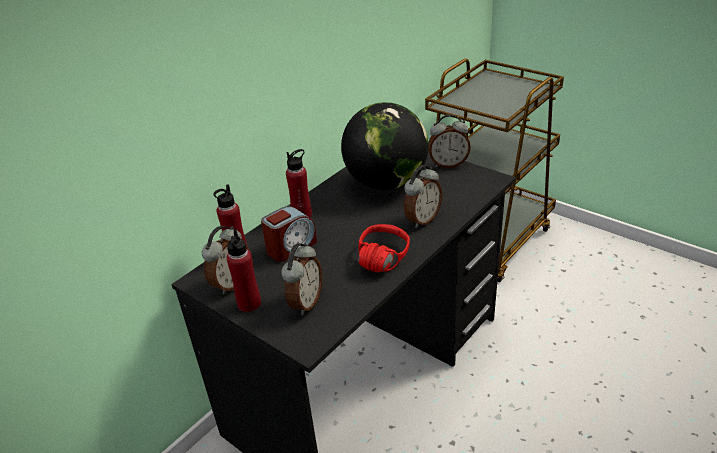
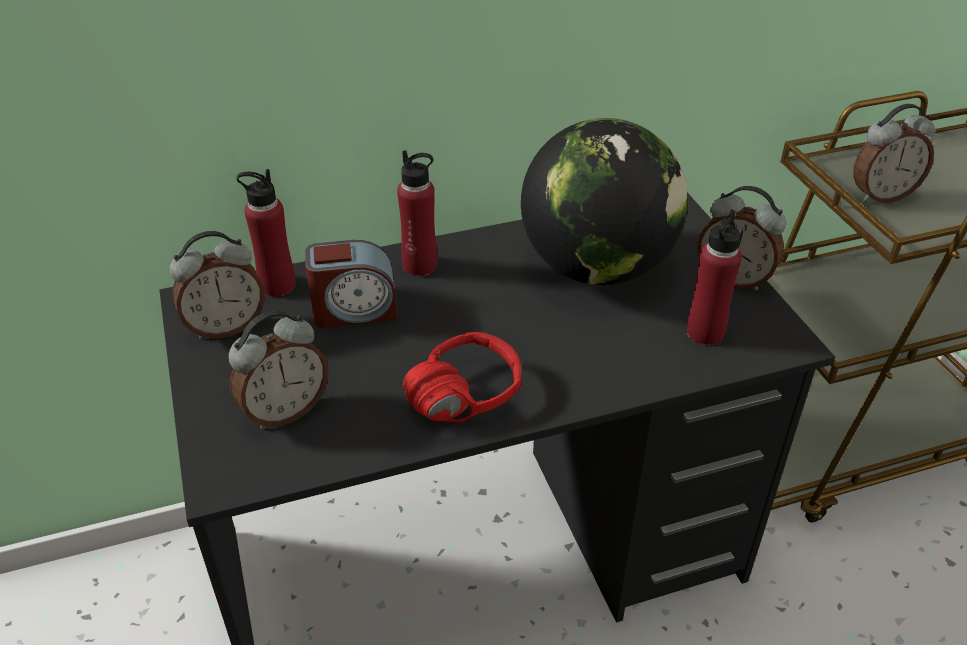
camera: 30 degrees right, 5 degrees up
red bottle [226,229,261,312] -> red bottle moved to [686,210,742,345]
alarm clock [404,165,442,228] -> alarm clock moved to [853,104,936,203]

